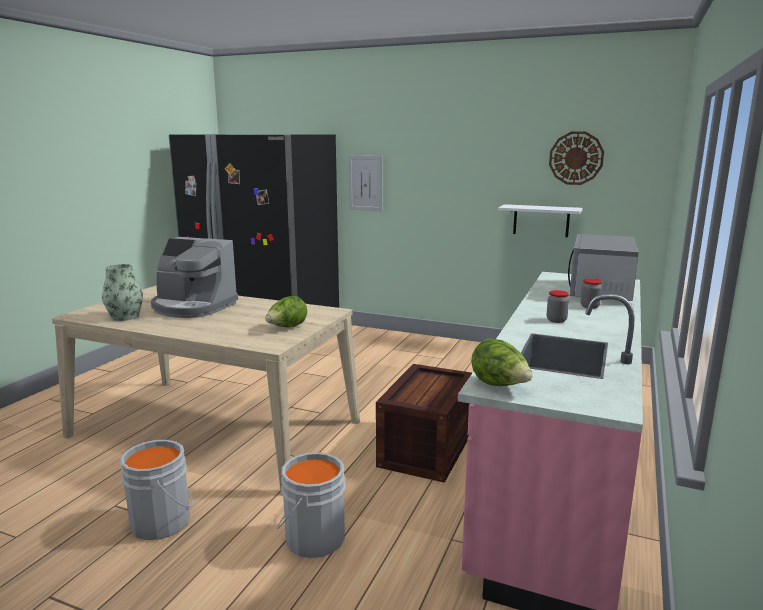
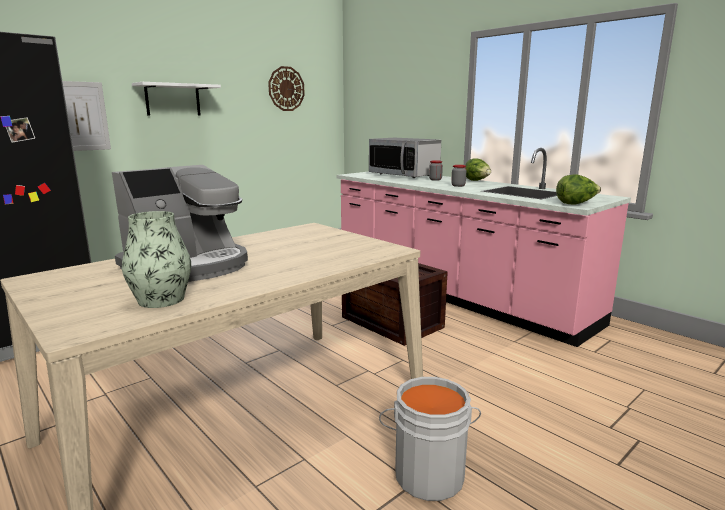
camera: 65 degrees left, 0 degrees up
lettuce [265,296,307,328] -> lettuce moved to [465,158,491,181]
grey bucket [277,452,346,558] -> none
white shelf [498,204,582,237] -> white shelf moved to [132,82,221,116]

